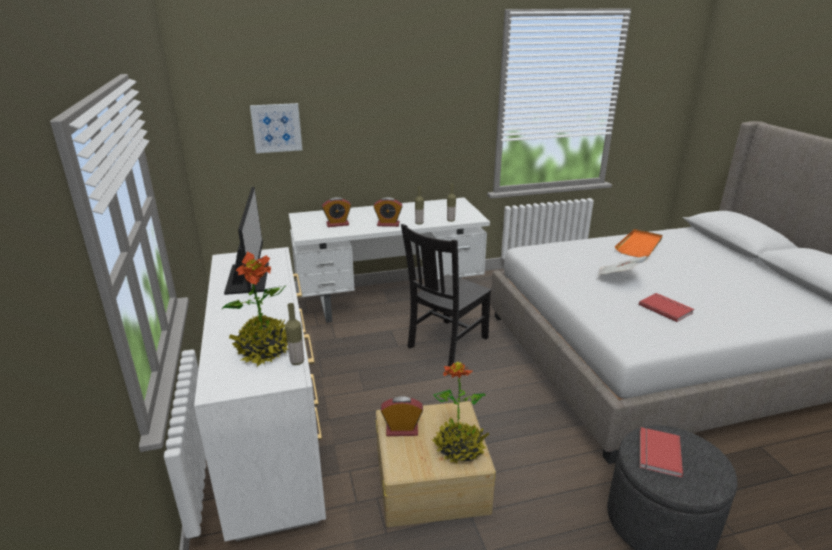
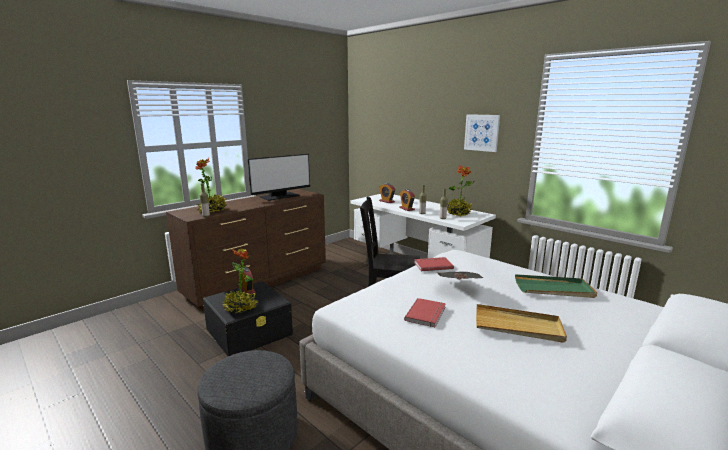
camera: 60 degrees right, 10 degrees down
white dresser [194,247,326,542] -> brown dresser [166,189,326,311]
picture [250,103,302,153] -> picture moved to [464,114,500,152]
beige storage box [376,401,496,527] -> black storage box [203,281,293,356]
orange tray [615,229,663,257] -> green tray [515,274,597,298]
red book [640,427,683,478] -> red book moved to [414,257,454,271]
none -> potted plant [447,165,472,217]
none -> beige tray [476,304,567,343]

